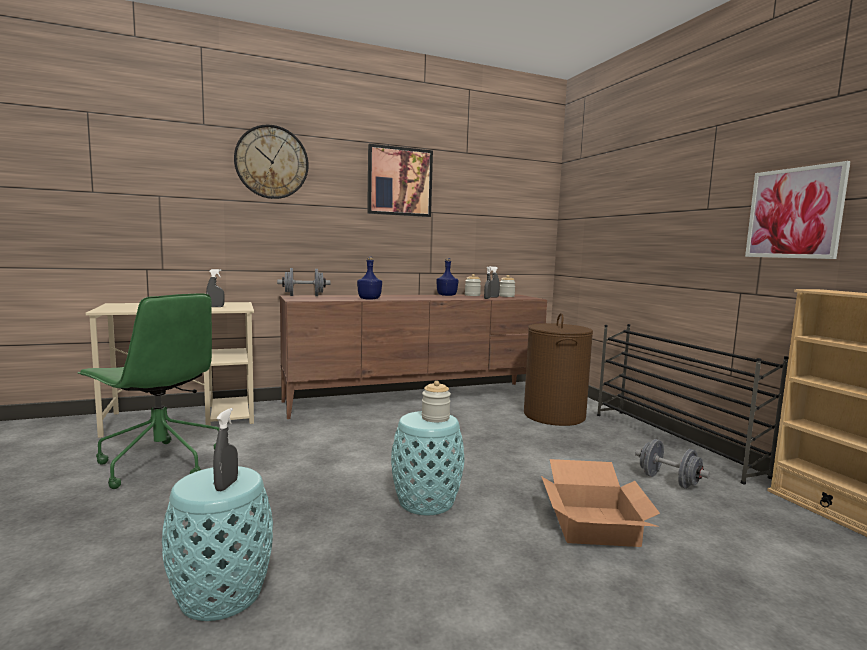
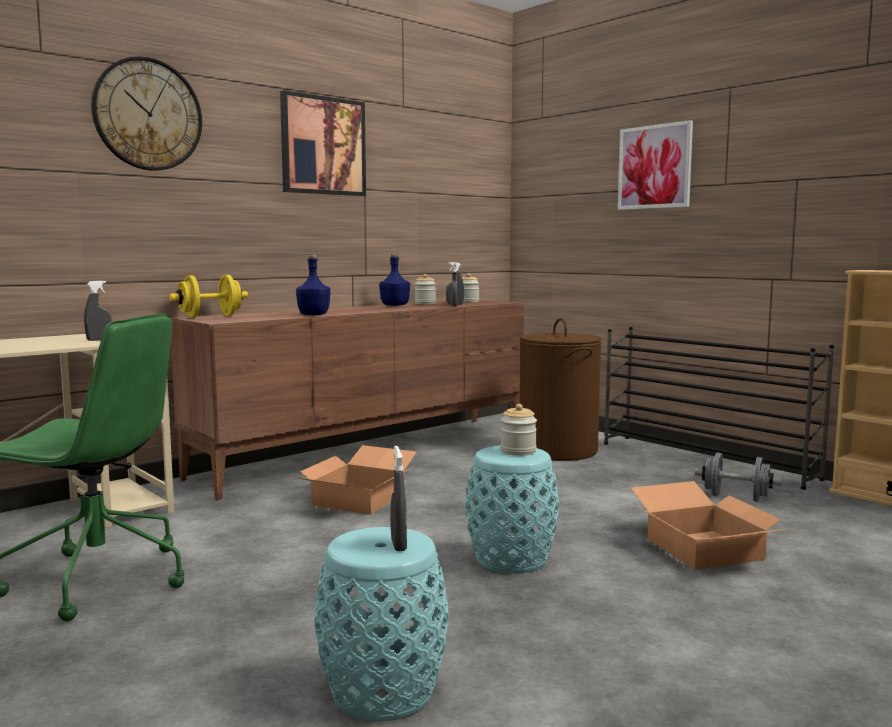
camera: 20 degrees left, 0 degrees up
grey dumbbell [277,268,330,296] -> yellow dumbbell [169,275,248,318]
picture [745,161,851,259] -> picture moved to [618,120,693,210]
none -> cardboard box [294,445,417,515]

